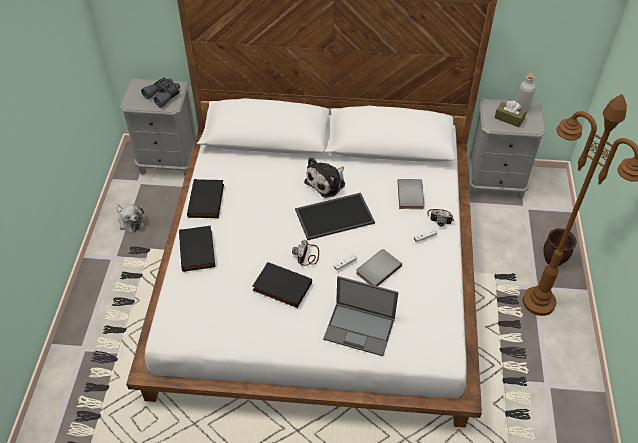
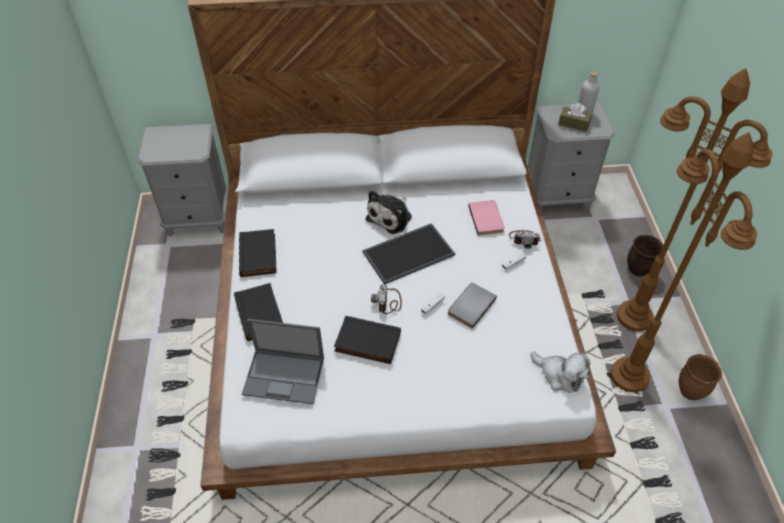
camera: 10 degrees left, 0 degrees up
plush toy [116,204,145,232] -> plush toy moved to [531,352,591,393]
grey binoculars [141,78,180,108] -> none
laptop [323,276,399,356] -> laptop moved to [242,319,324,404]
grey book [398,179,424,209] -> pink book [468,200,505,236]
none -> brown floor lamp [611,132,757,393]
none -> brown planter [679,354,722,400]

